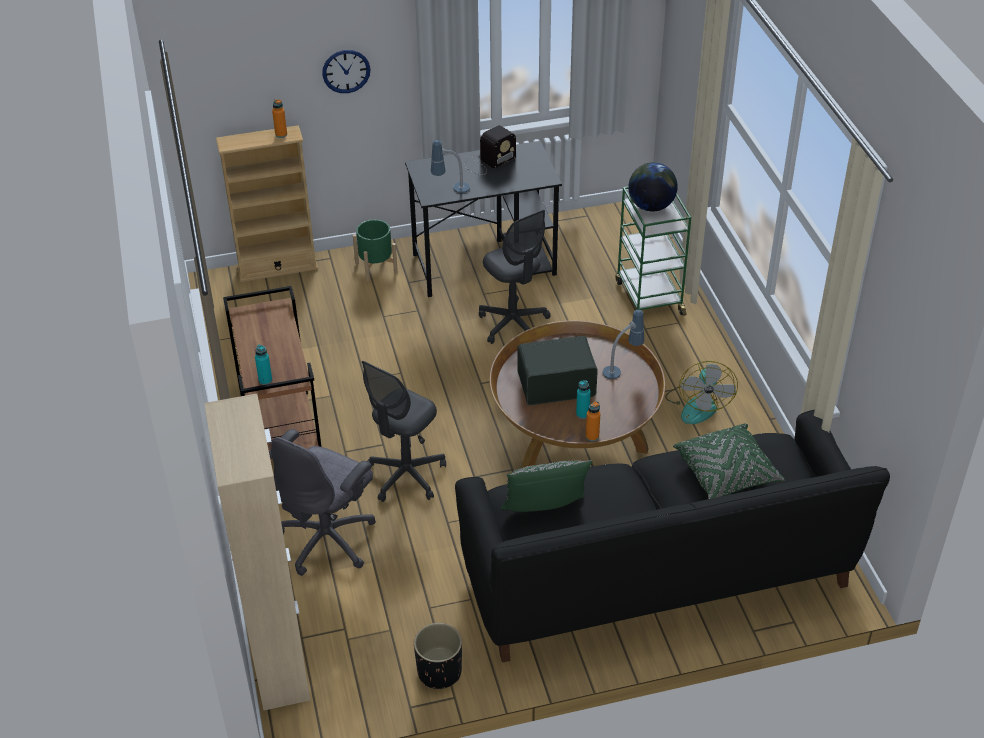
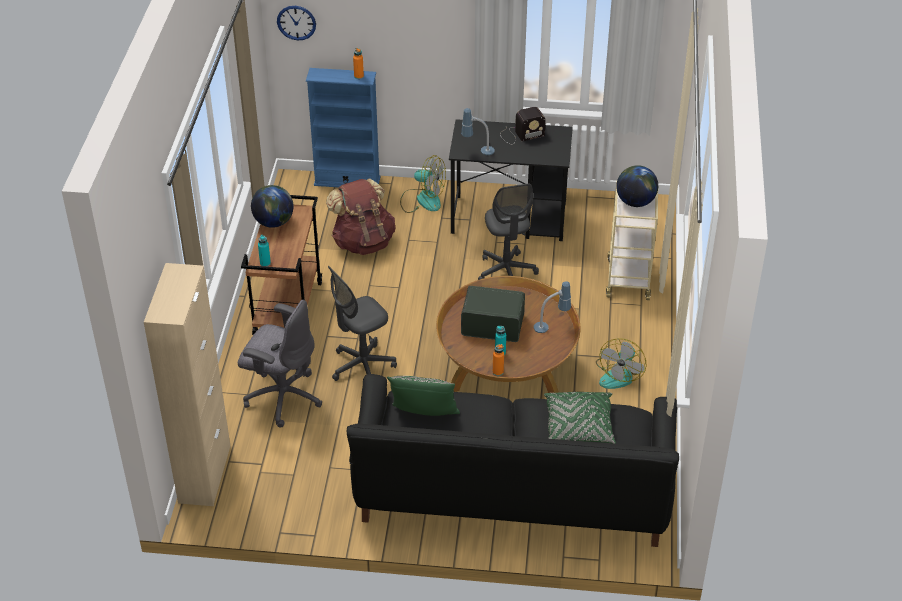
camera: 20 degrees right, 0 degrees up
beige bookcase [216,125,318,282] -> blue bookcase [306,68,381,187]
grey office chair [269,429,376,576] -> grey office chair turned 120 degrees counterclockwise [238,300,322,428]
wall clock [322,50,370,93] -> wall clock moved to [277,6,316,40]
green planter [353,219,398,282] -> fan [400,155,446,213]
black planter [414,623,462,689] -> none
green cart [615,186,692,316] -> beige cart [606,181,658,300]
none -> globe [251,185,294,228]
none -> brown backpack [326,178,396,255]

